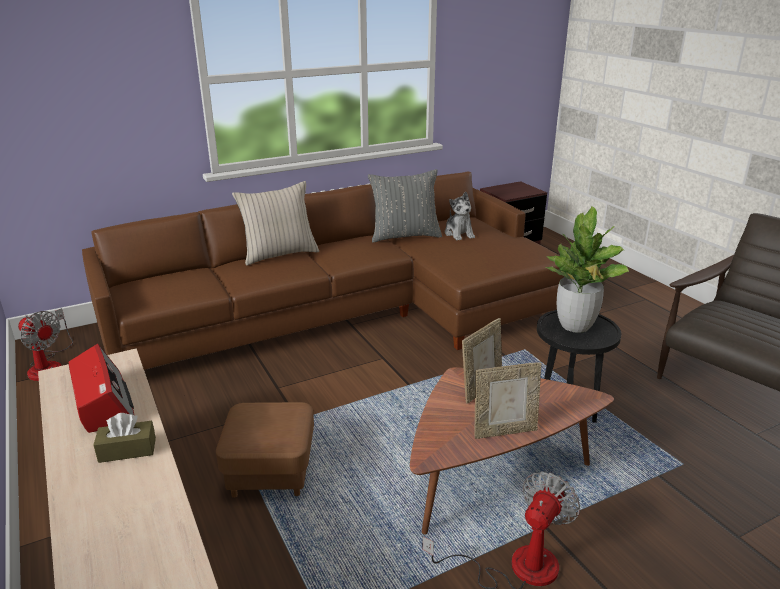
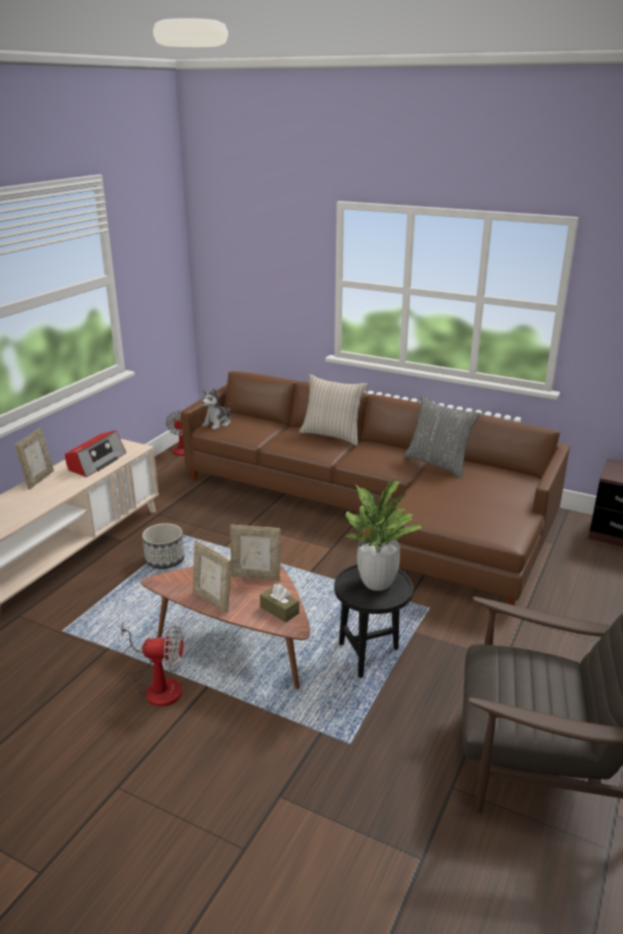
camera: 55 degrees right, 0 degrees up
brown tissue box [93,413,156,463] -> brown tissue box moved to [260,584,299,622]
brown ottoman [216,402,314,498] -> planter [142,523,185,569]
plush toy [445,192,475,240] -> plush toy moved to [201,388,231,430]
none -> picture frame [14,428,54,489]

